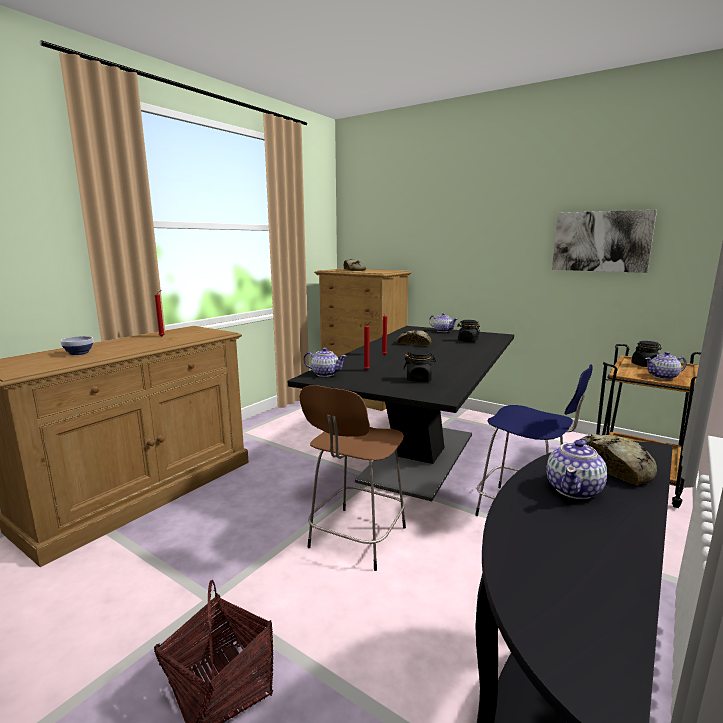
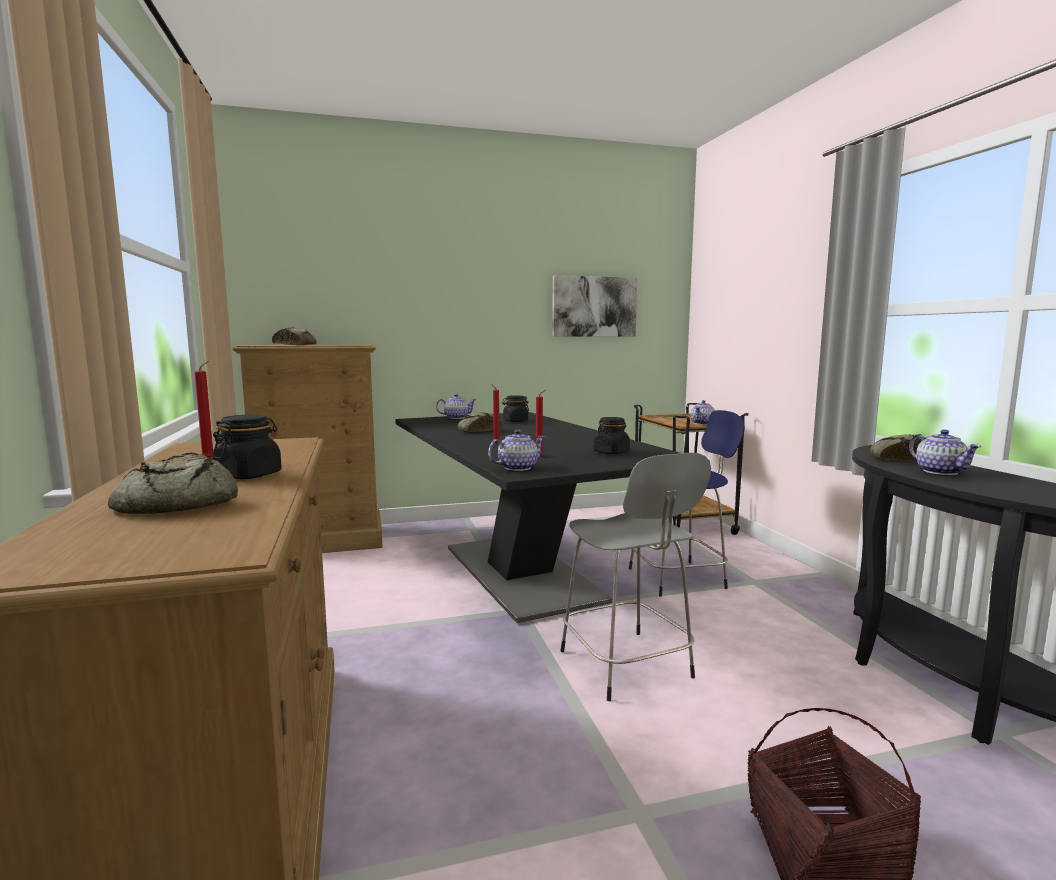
camera: 50 degrees left, 5 degrees down
bowl [60,336,94,355] -> bread [108,452,238,514]
brown stool [300,385,406,571] -> grey stool [561,452,711,701]
black jar [631,341,661,367] -> black jar moved to [212,414,282,479]

